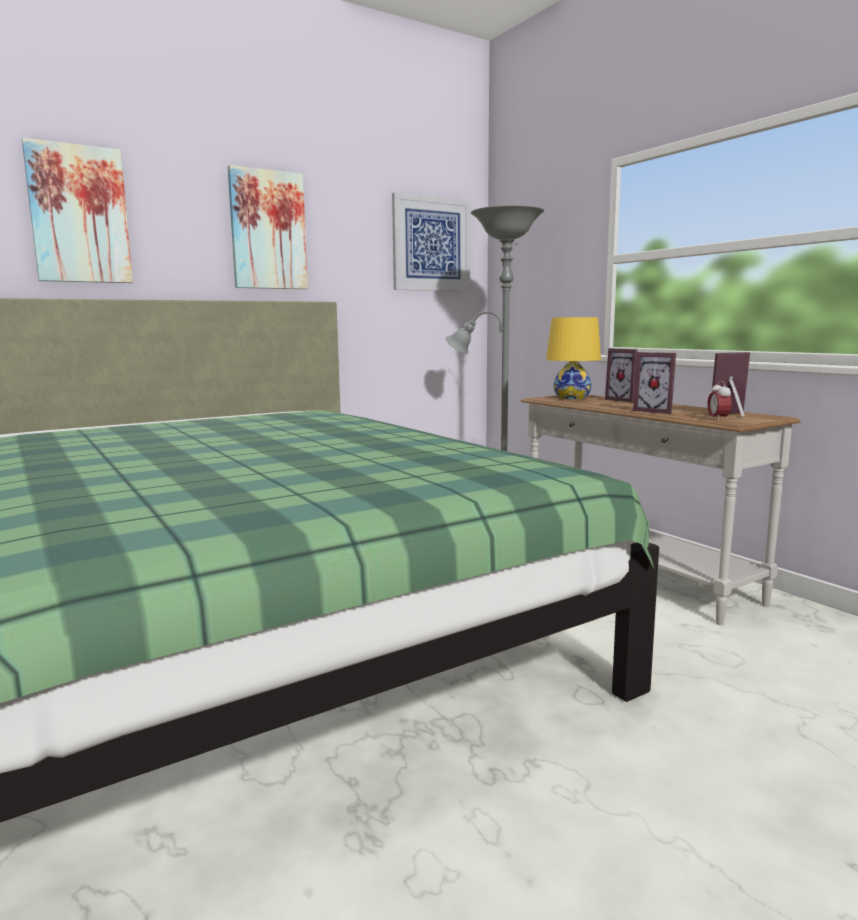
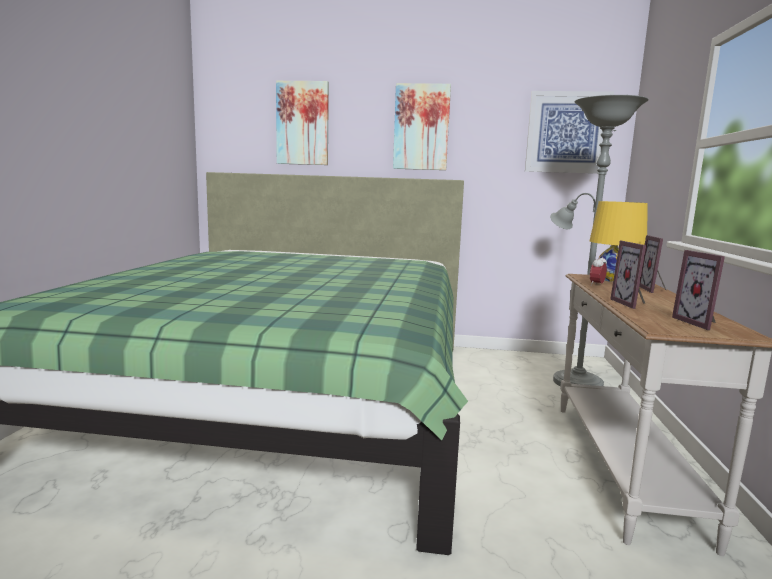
camera: 40 degrees right, 0 degrees up
alarm clock [707,381,732,421] -> alarm clock moved to [590,255,607,286]
picture frame [709,352,750,416] -> picture frame turned 120 degrees counterclockwise [672,250,725,330]

